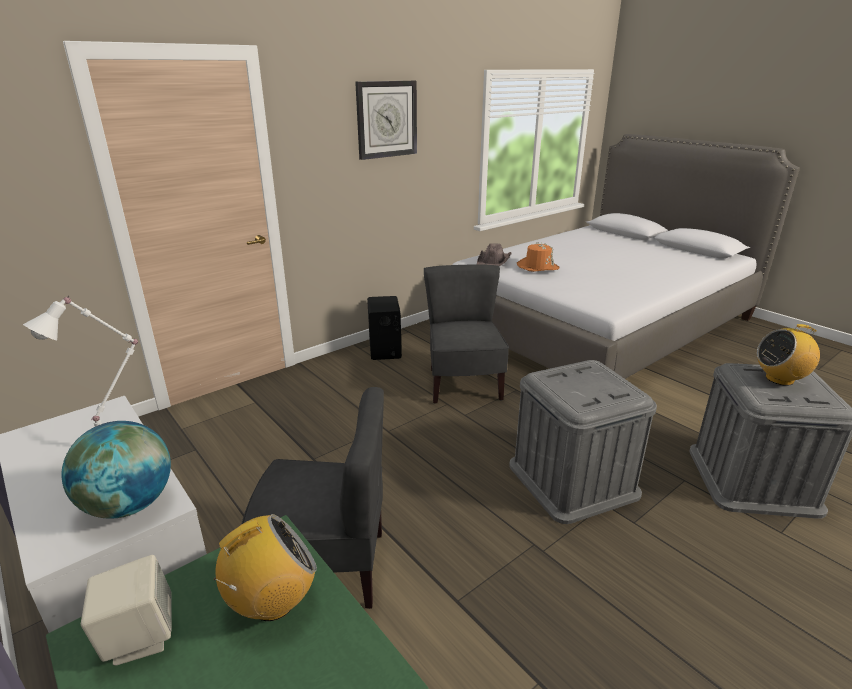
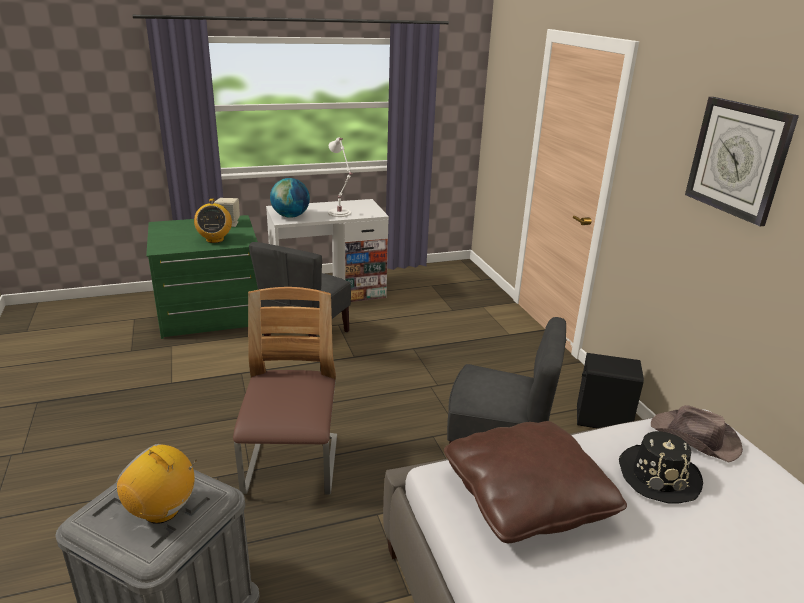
camera: 110 degrees right, 0 degrees up
grey storage box [509,360,657,524] -> chair [233,287,337,494]
orange hat [517,242,560,272] -> black hat [619,431,703,504]
radio [757,324,820,386] -> radio turned 75 degrees counterclockwise [116,444,197,524]
none -> brown pillow [444,421,627,543]

